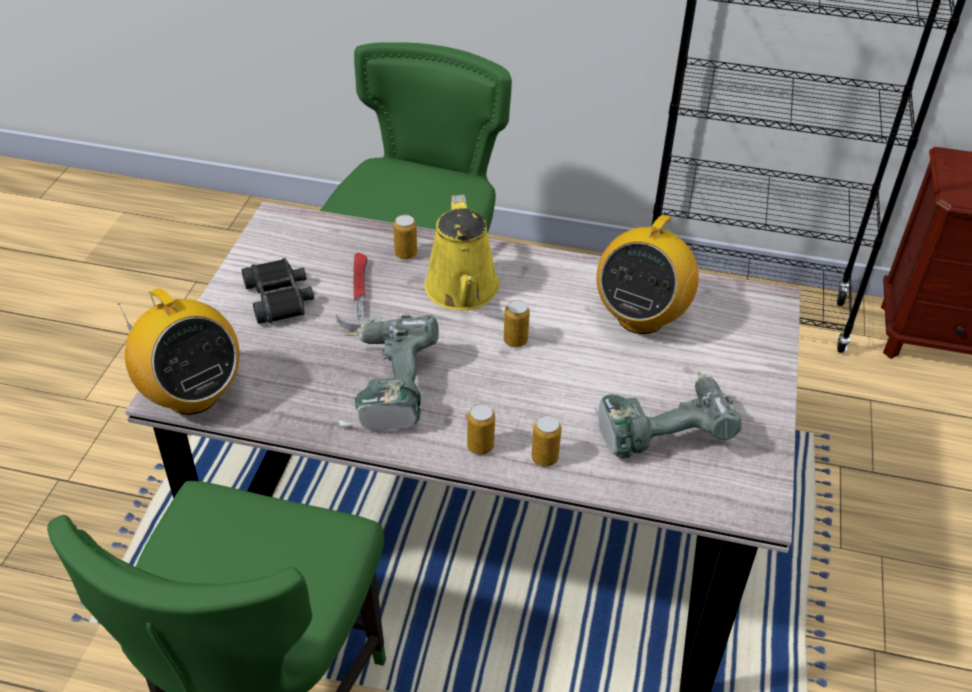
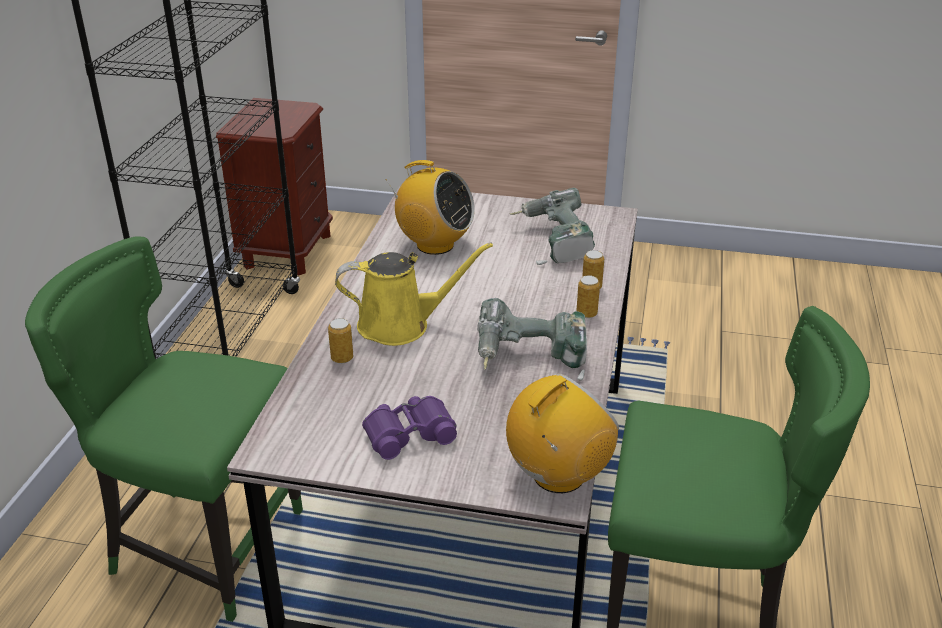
camera: 90 degrees left, 10 degrees down
black binoculars [242,258,314,324] -> purple binoculars [362,396,457,460]
hammer [336,253,382,331] -> none
can [504,300,530,347] -> none

